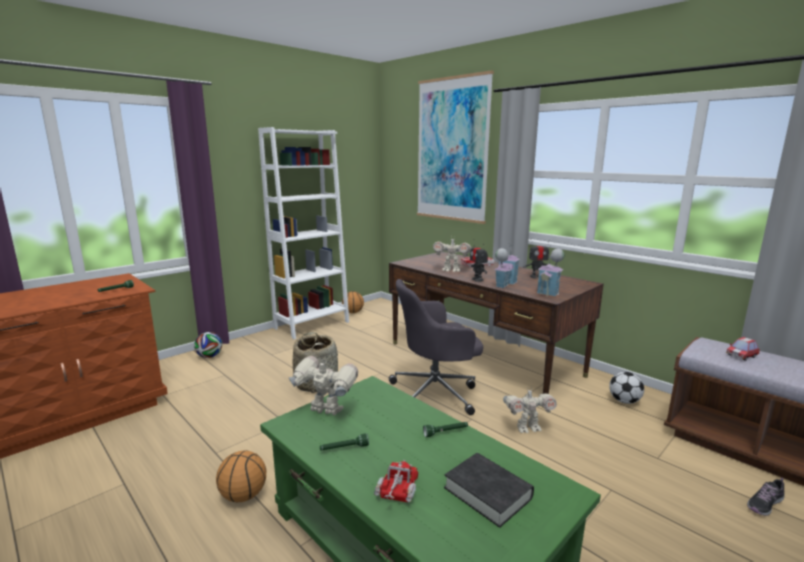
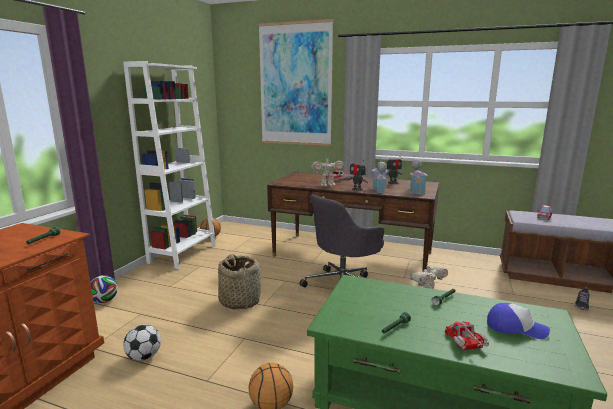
camera: 25 degrees left, 0 degrees up
toy robot [289,356,358,416] -> none
black book [444,453,534,528] -> cap [487,303,550,339]
football [609,372,644,404] -> football moved to [123,324,161,361]

